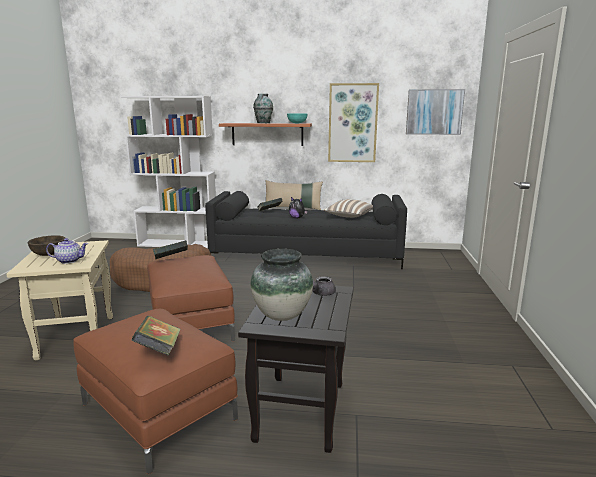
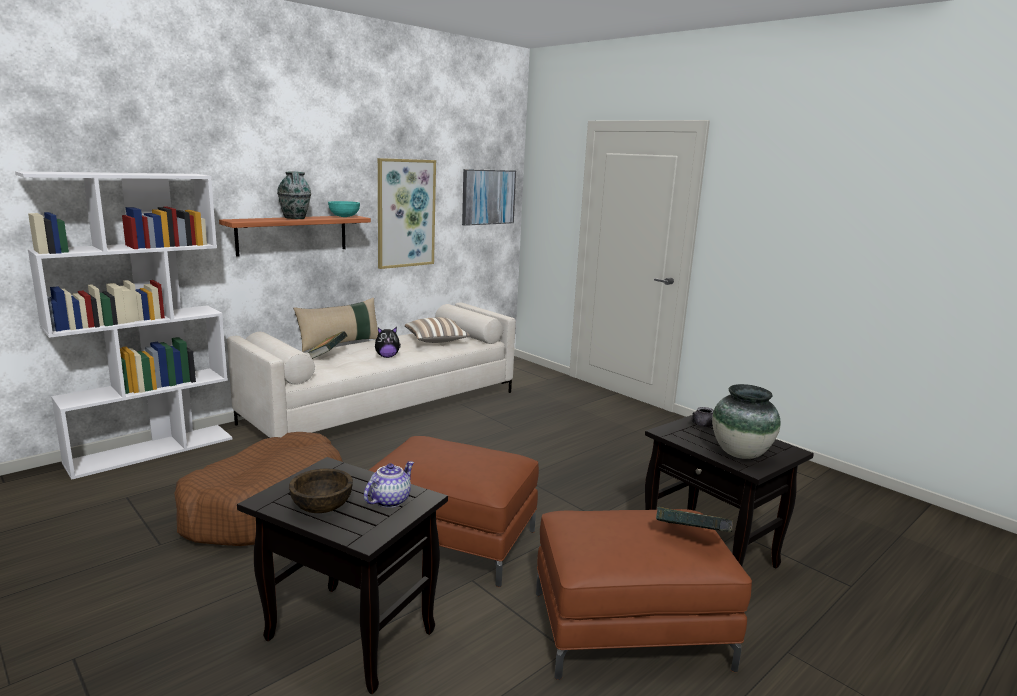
camera: 50 degrees left, 0 degrees up
beige side table [6,240,113,360] -> black side table [237,457,448,694]
book [153,240,188,259] -> none
black sofa [205,191,407,269] -> white sofa [227,302,516,438]

